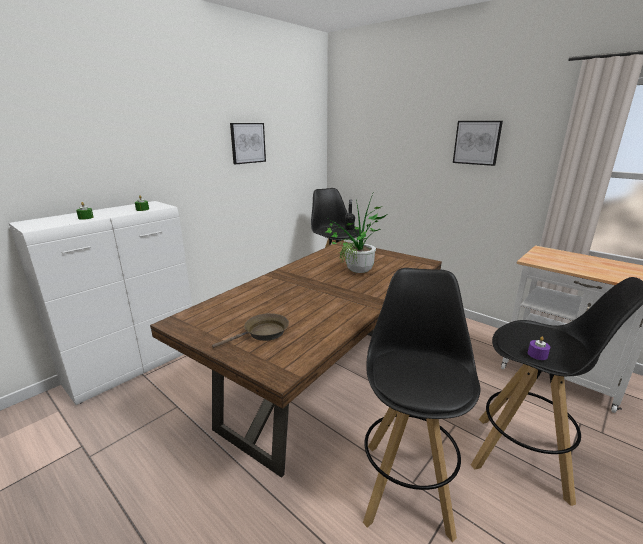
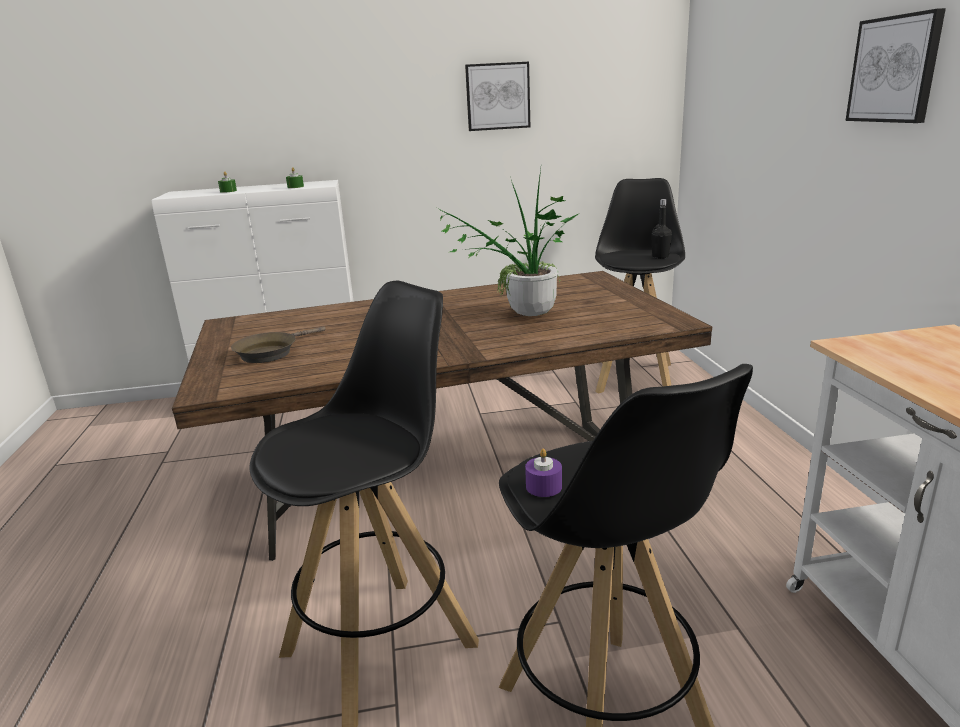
camera: 40 degrees right, 0 degrees up
brown frying pan [212,313,289,348] -> brown frying pan turned 120 degrees clockwise [231,326,326,363]

